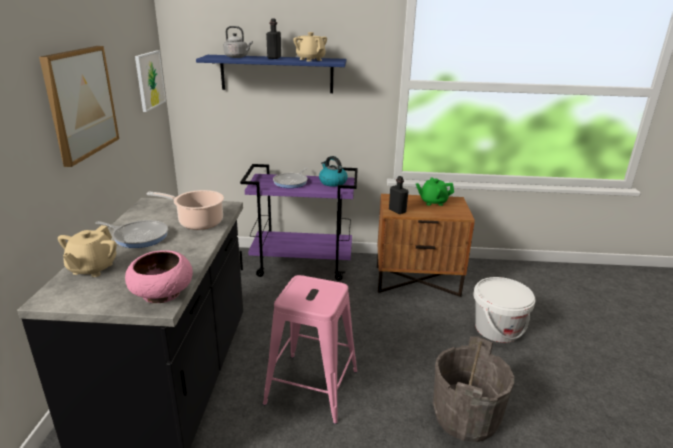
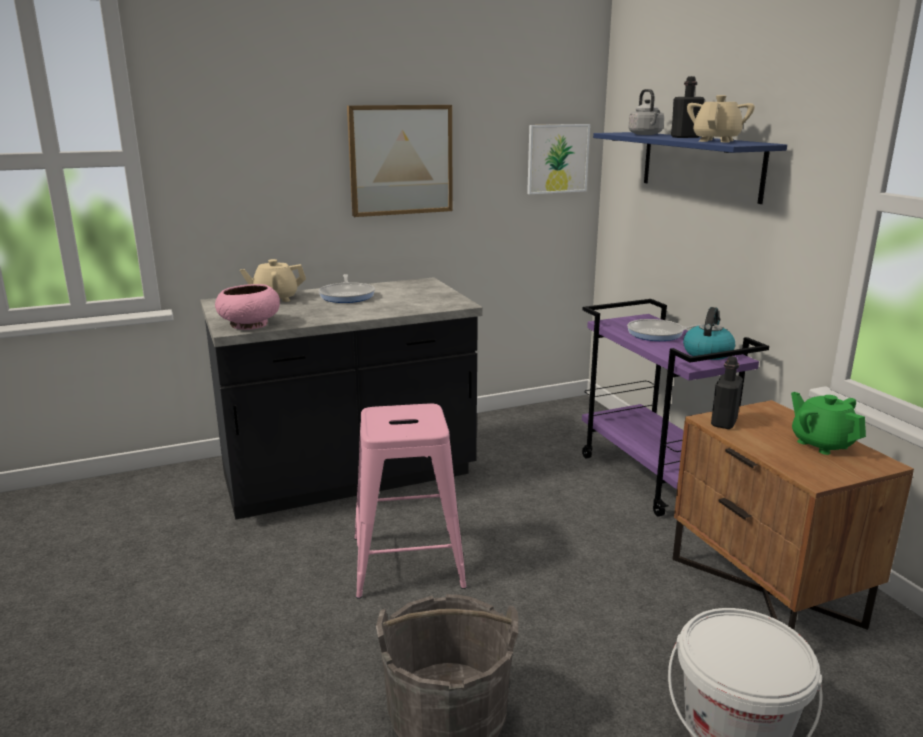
camera: 65 degrees right, 5 degrees down
cooking pot [146,190,224,230] -> none

